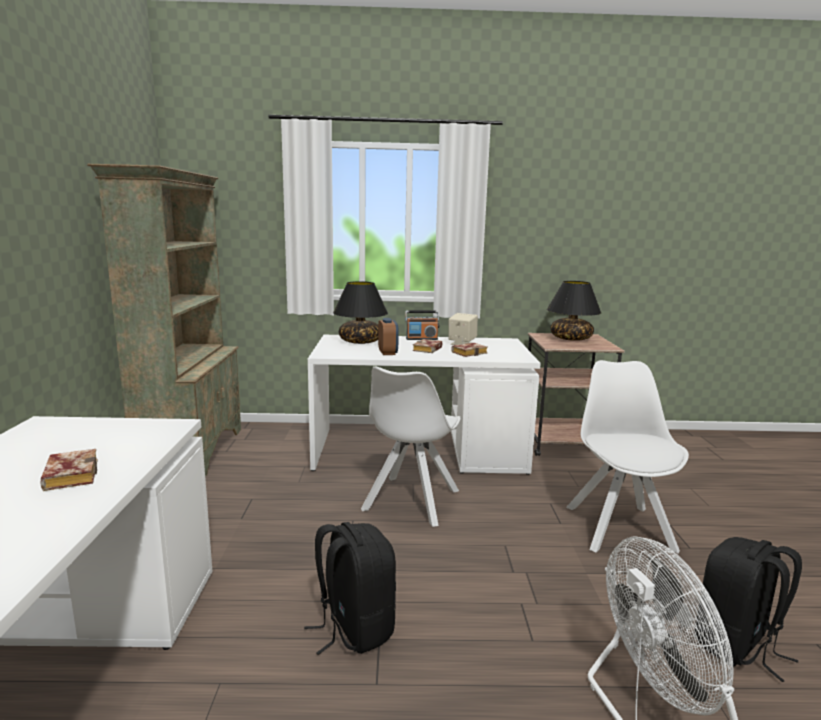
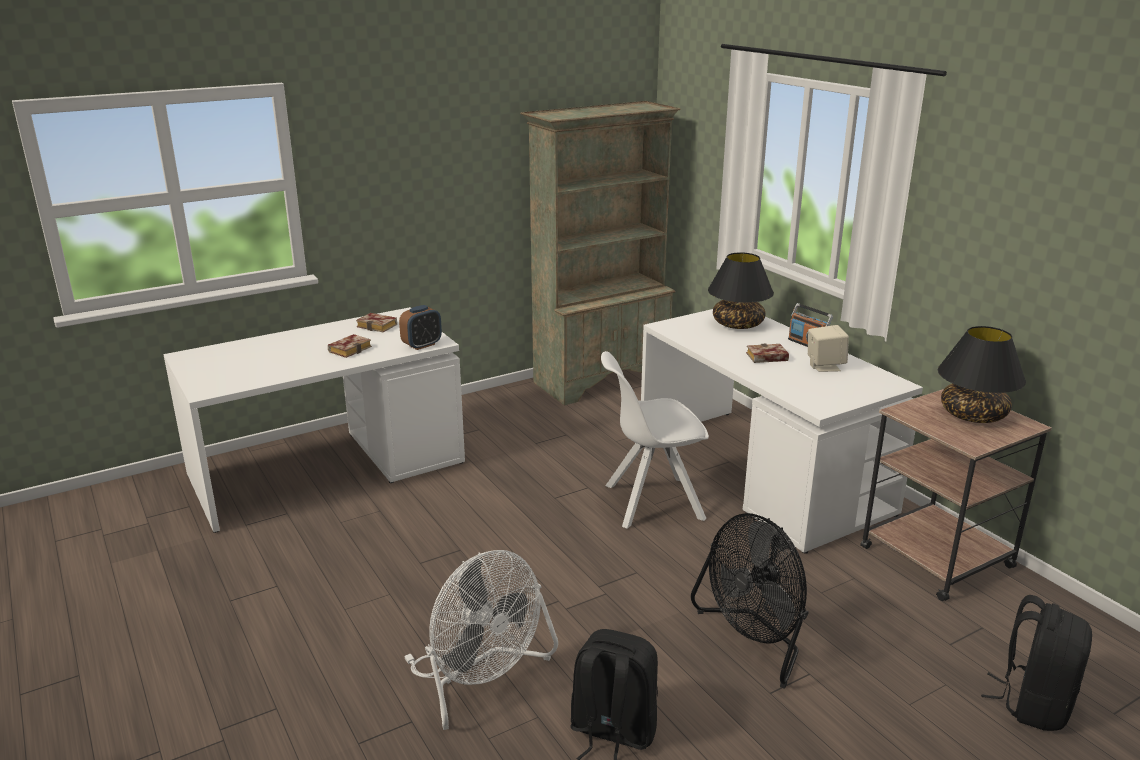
camera: 60 degrees right, 10 degrees up
black backpack [304,522,396,655] -> black backpack moved to [981,595,1092,731]
alarm clock [378,318,399,355] -> alarm clock moved to [399,305,442,350]
book [451,343,488,357] -> book moved to [356,313,397,332]
white chair [566,360,689,554] -> black fan [691,513,809,689]

